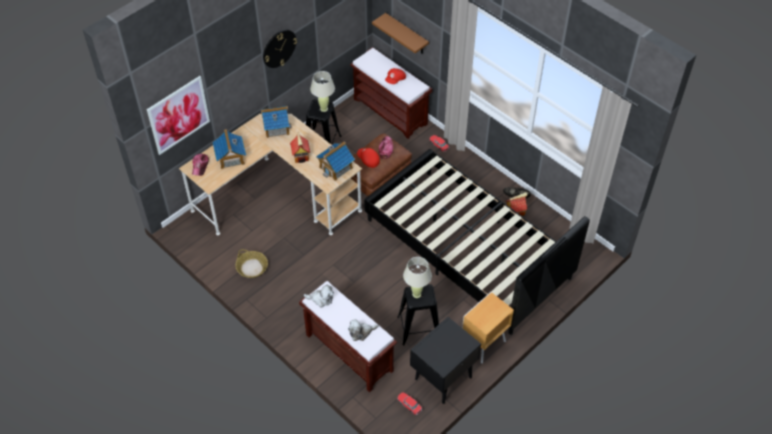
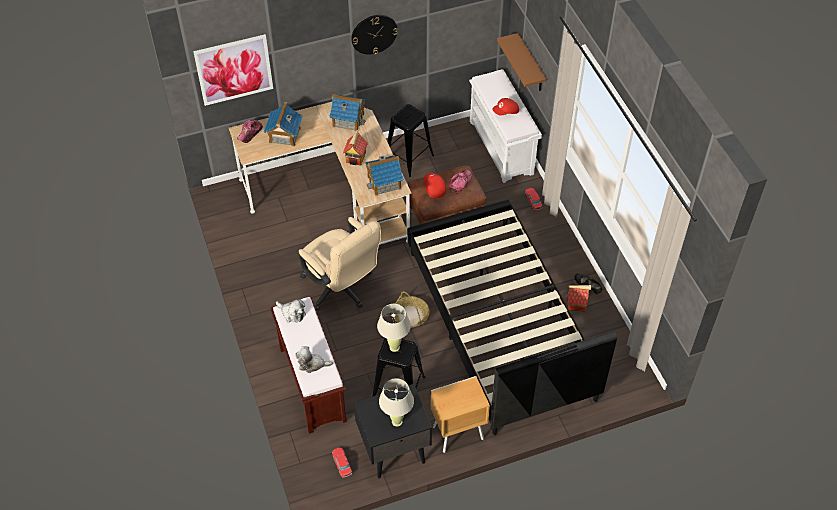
camera: 25 degrees right, 0 degrees up
basket [235,249,268,278] -> basket moved to [392,291,430,328]
beige table lamp [310,71,335,112] -> beige table lamp moved to [379,378,414,426]
brown bench [350,47,432,139] -> white bench [469,69,542,183]
none -> beige office chair [299,217,381,310]

